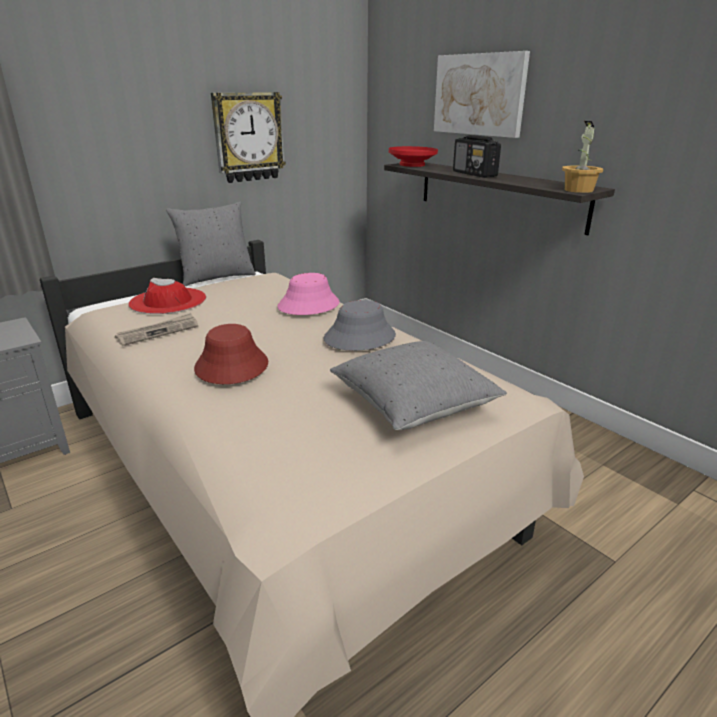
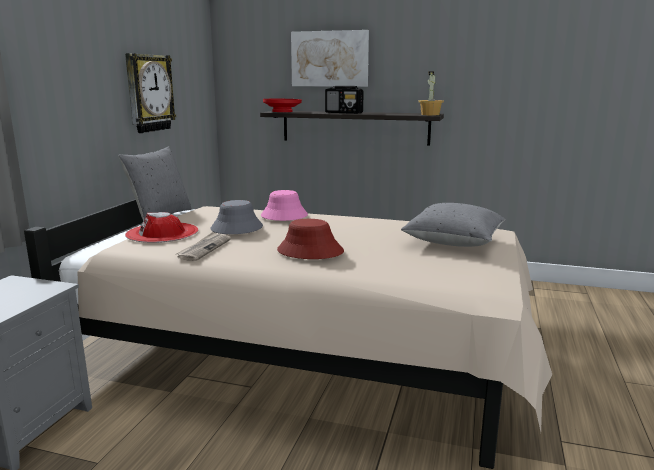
camera: 35 degrees left, 10 degrees down
grey hat [323,300,396,351] -> grey hat moved to [210,200,263,234]

